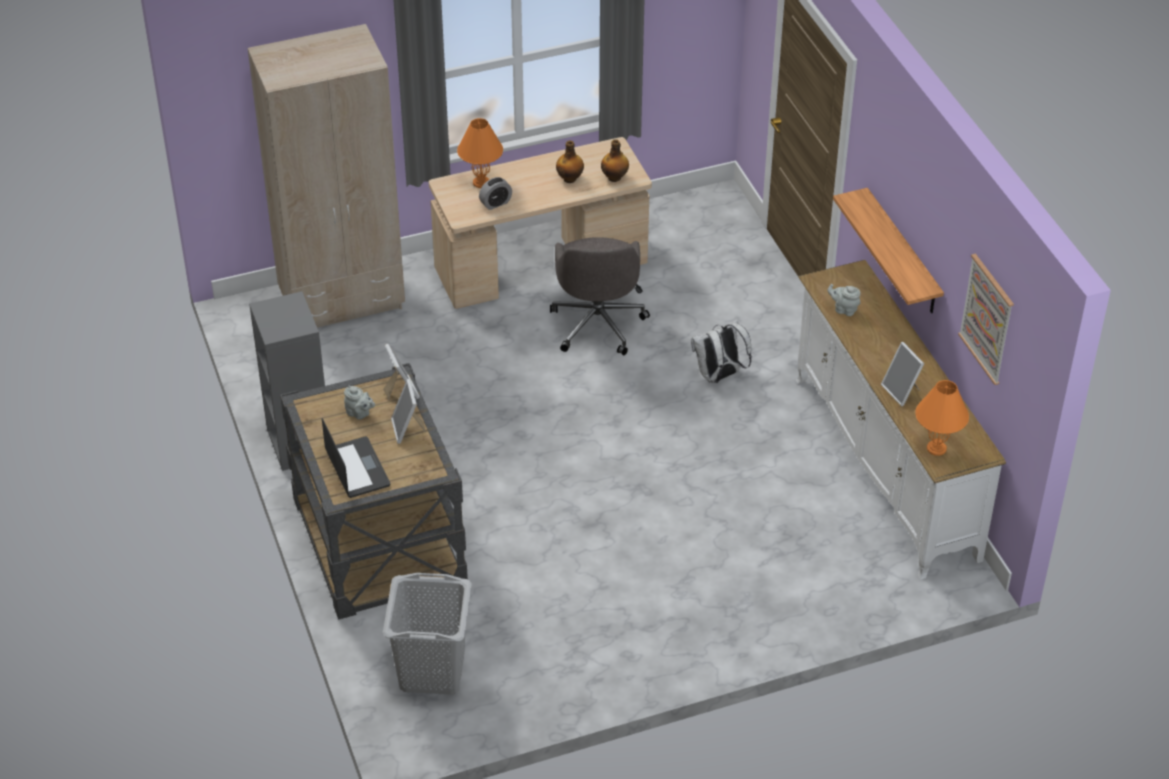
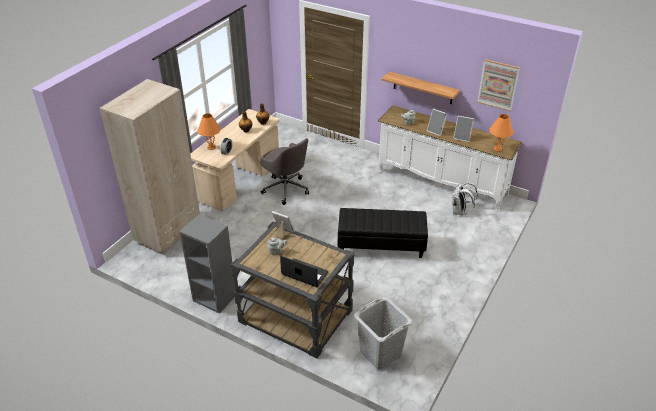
camera: 40 degrees left, 5 degrees down
picture frame [391,379,426,444] -> picture frame moved to [427,109,447,136]
white backpack [691,320,752,383] -> white backpack moved to [452,182,477,215]
none -> black ottoman [338,208,428,258]

